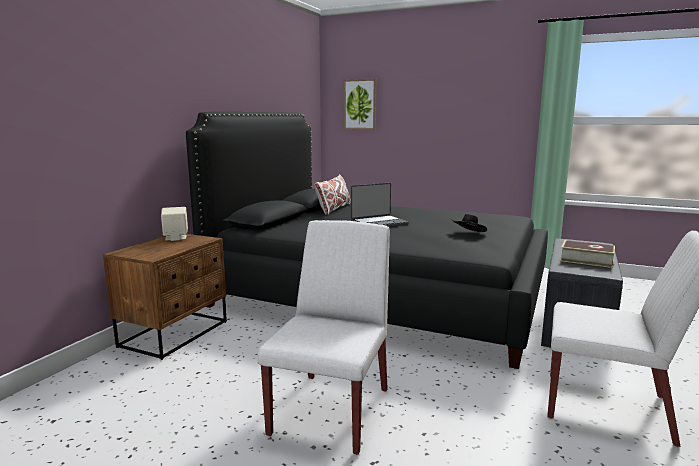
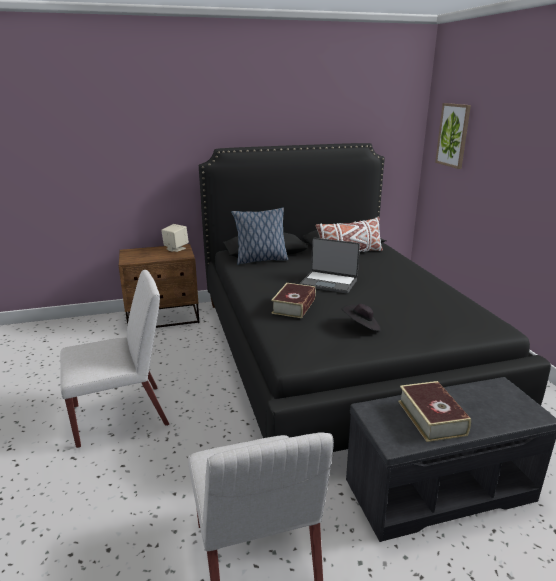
camera: 50 degrees right, 10 degrees up
none -> pillow [231,207,288,265]
none -> book [271,283,316,318]

